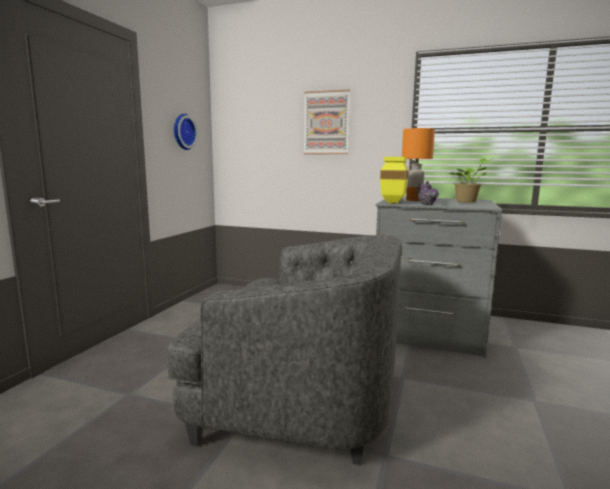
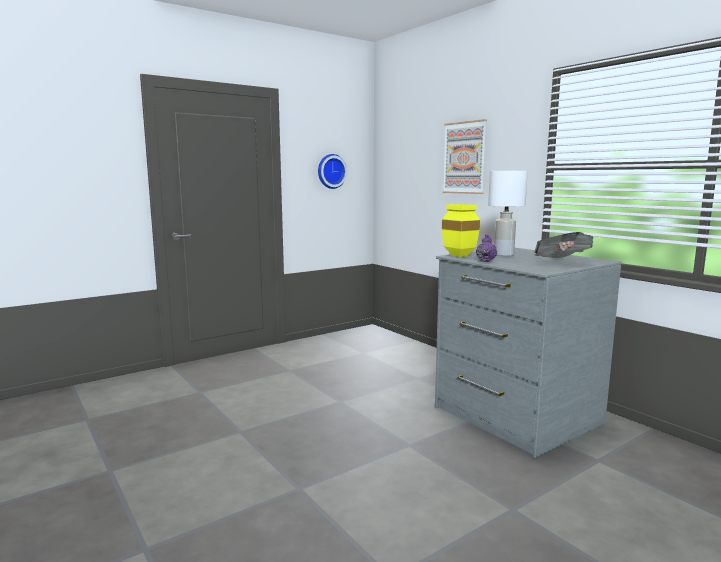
camera: 35 degrees right, 0 degrees up
grey armchair [167,235,401,465] -> none
orange table lamp [402,128,435,201] -> white table lamp [488,171,528,256]
potted plant [450,158,494,203] -> newspaper [535,232,594,258]

